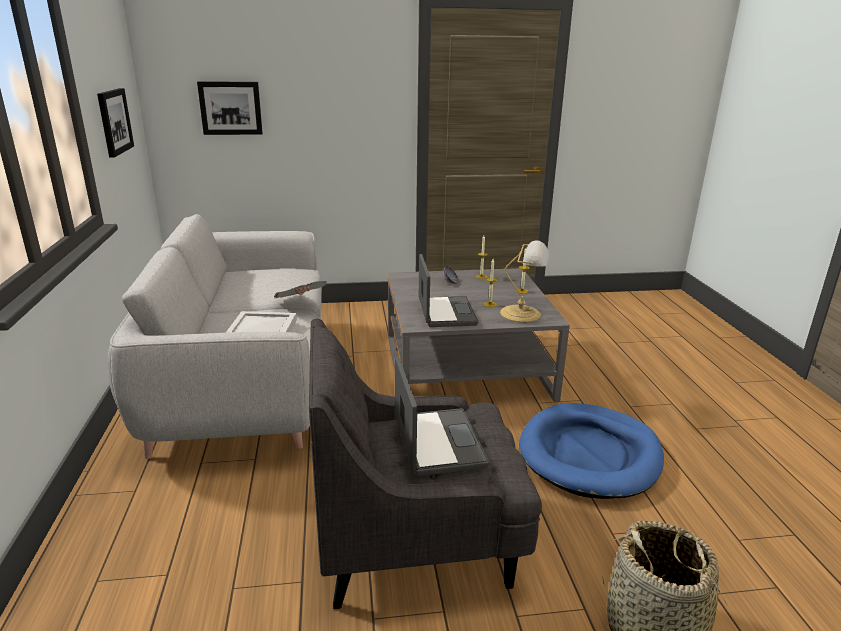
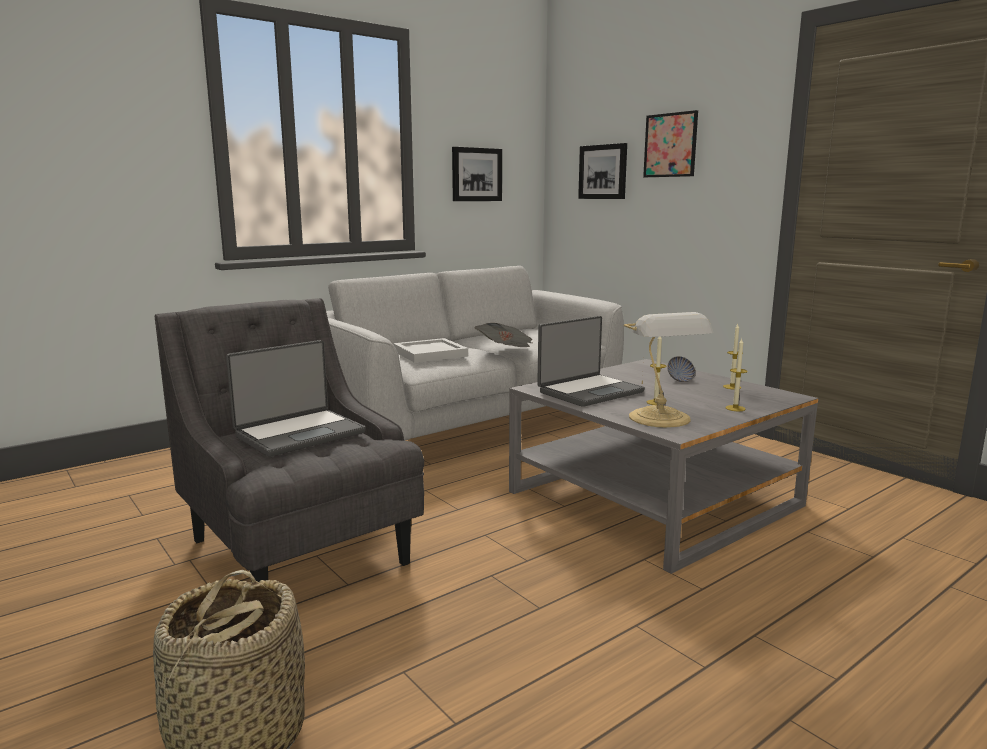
camera: 60 degrees right, 10 degrees down
blue dog bed [519,403,664,499] -> none
none -> picture [643,110,698,177]

